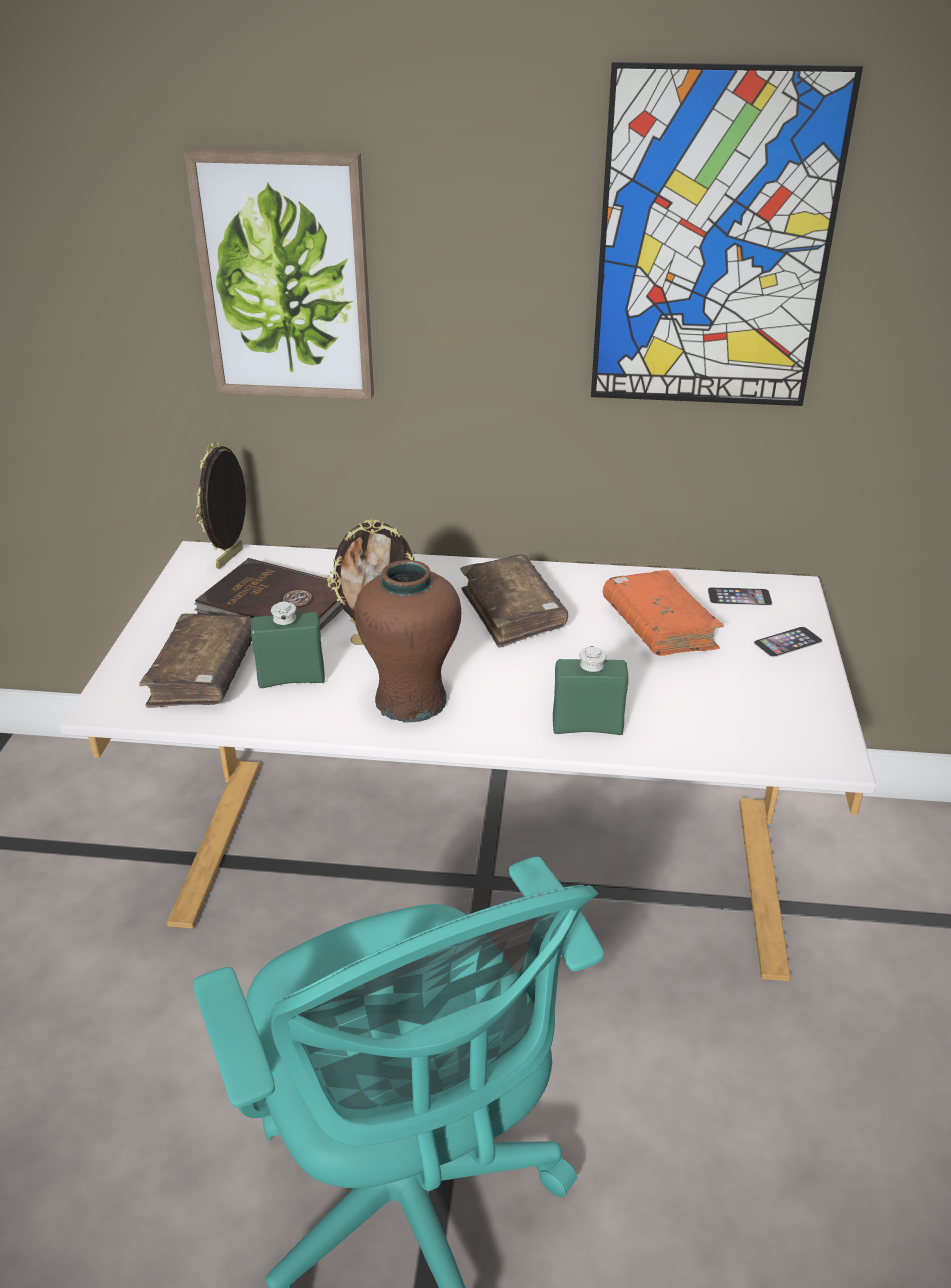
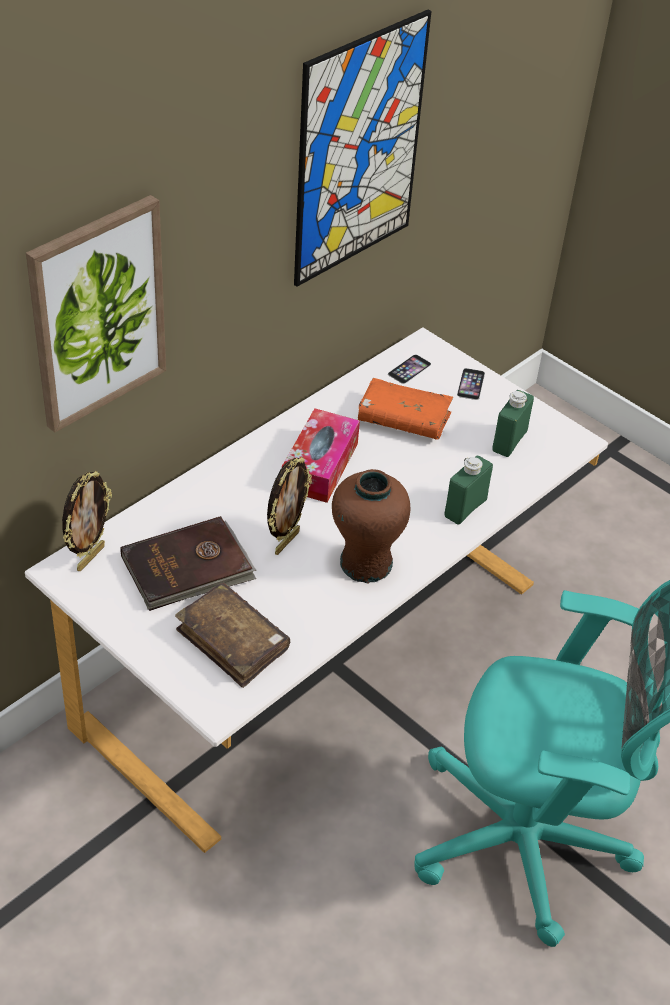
camera: 55 degrees left, 10 degrees up
picture frame [196,442,246,569] -> picture frame turned 120 degrees counterclockwise [62,471,112,571]
green bottle [251,601,325,688] -> green bottle moved to [492,390,534,457]
brown book [460,554,568,648] -> tissue box [282,408,360,503]

